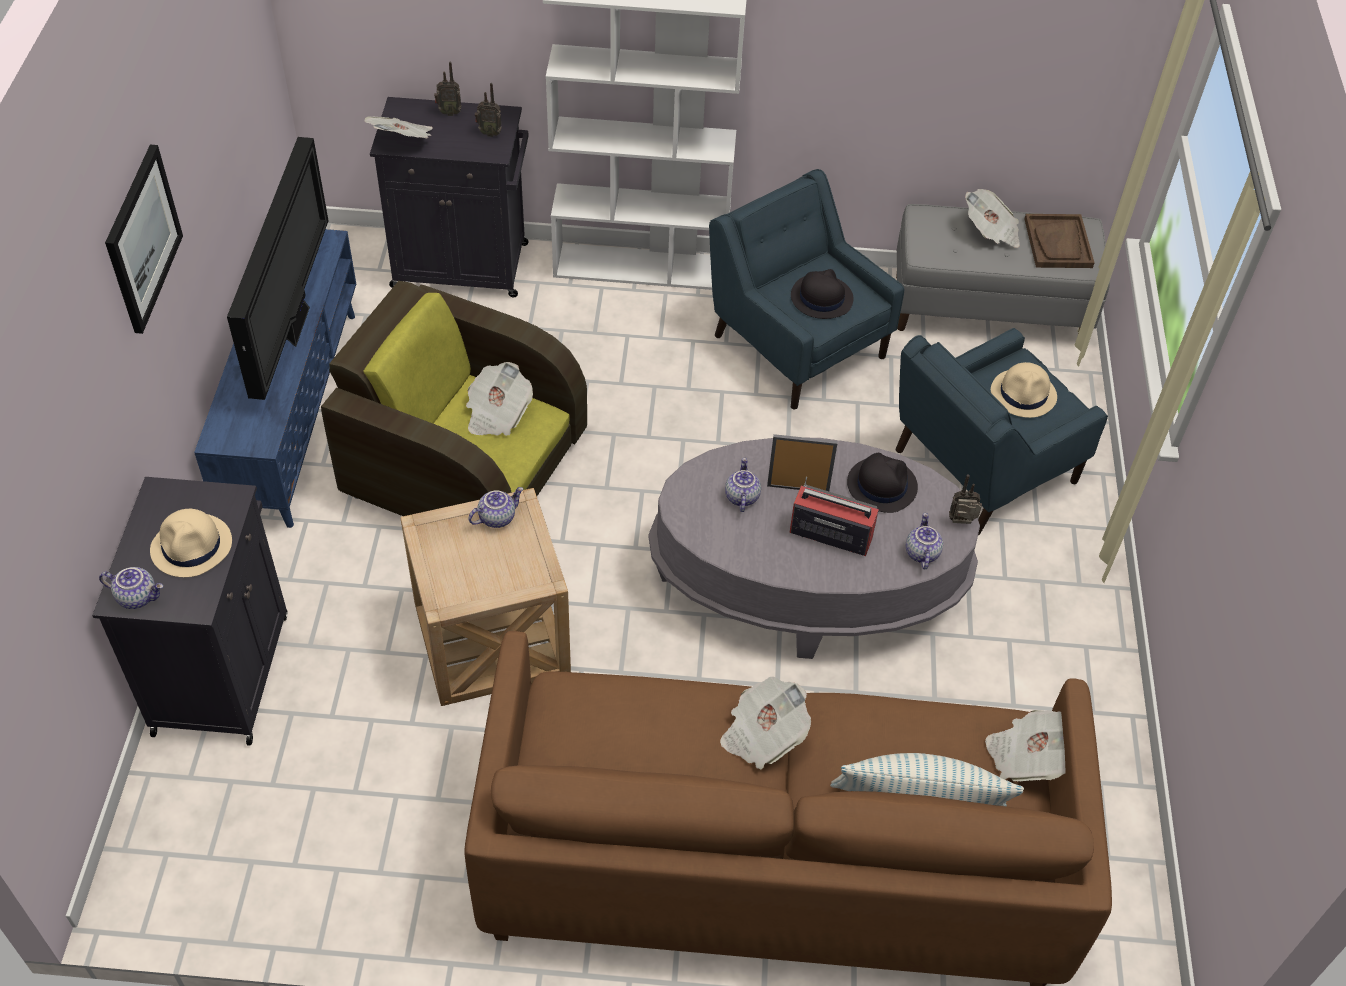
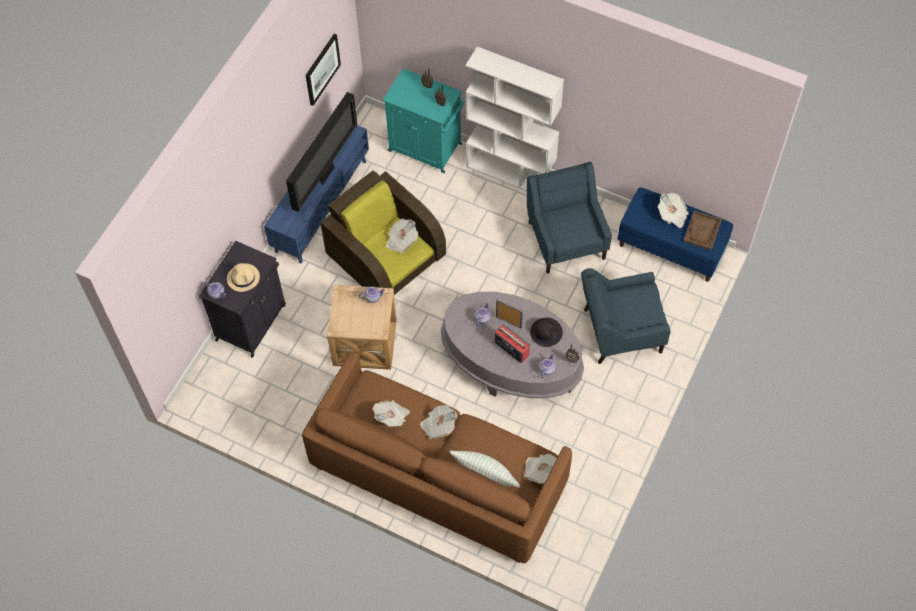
camera: 25 degrees right, 10 degrees up
picture [105,145,183,334] -> picture moved to [306,33,341,106]
newspaper [365,117,433,138] -> newspaper moved to [373,400,410,427]
black cabinet [370,97,529,297] -> turquoise cabinet [383,69,464,173]
black hat [791,269,854,319] -> none
grey bench [896,204,1110,333] -> blue bench [618,187,733,282]
beige hat [991,362,1057,418] -> none

